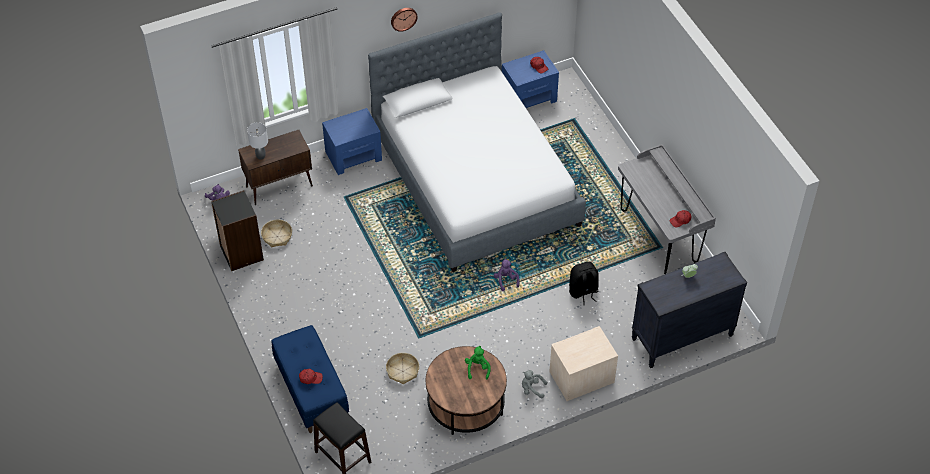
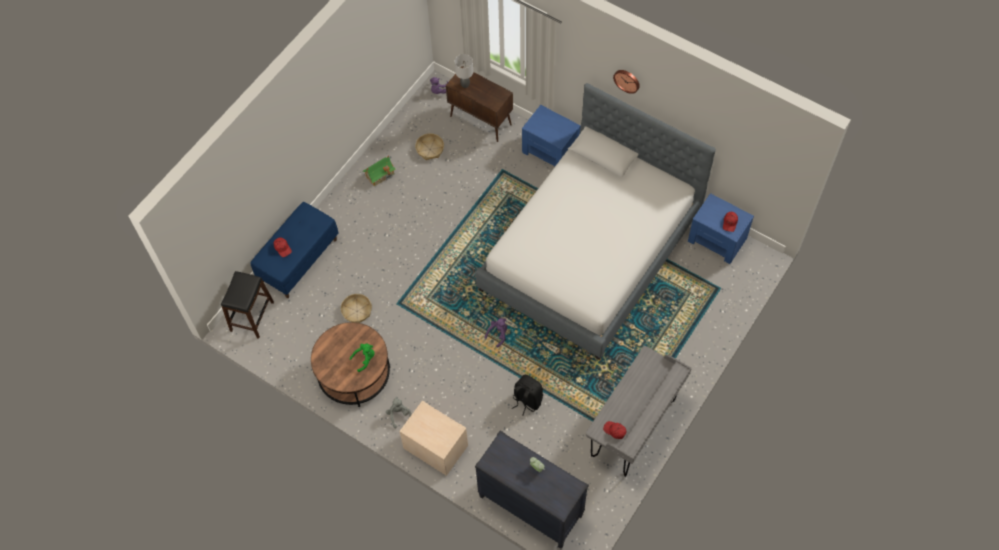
camera: 60 degrees right, 10 degrees up
black bookcase [211,190,264,271] -> none
none -> toy house [362,156,396,186]

